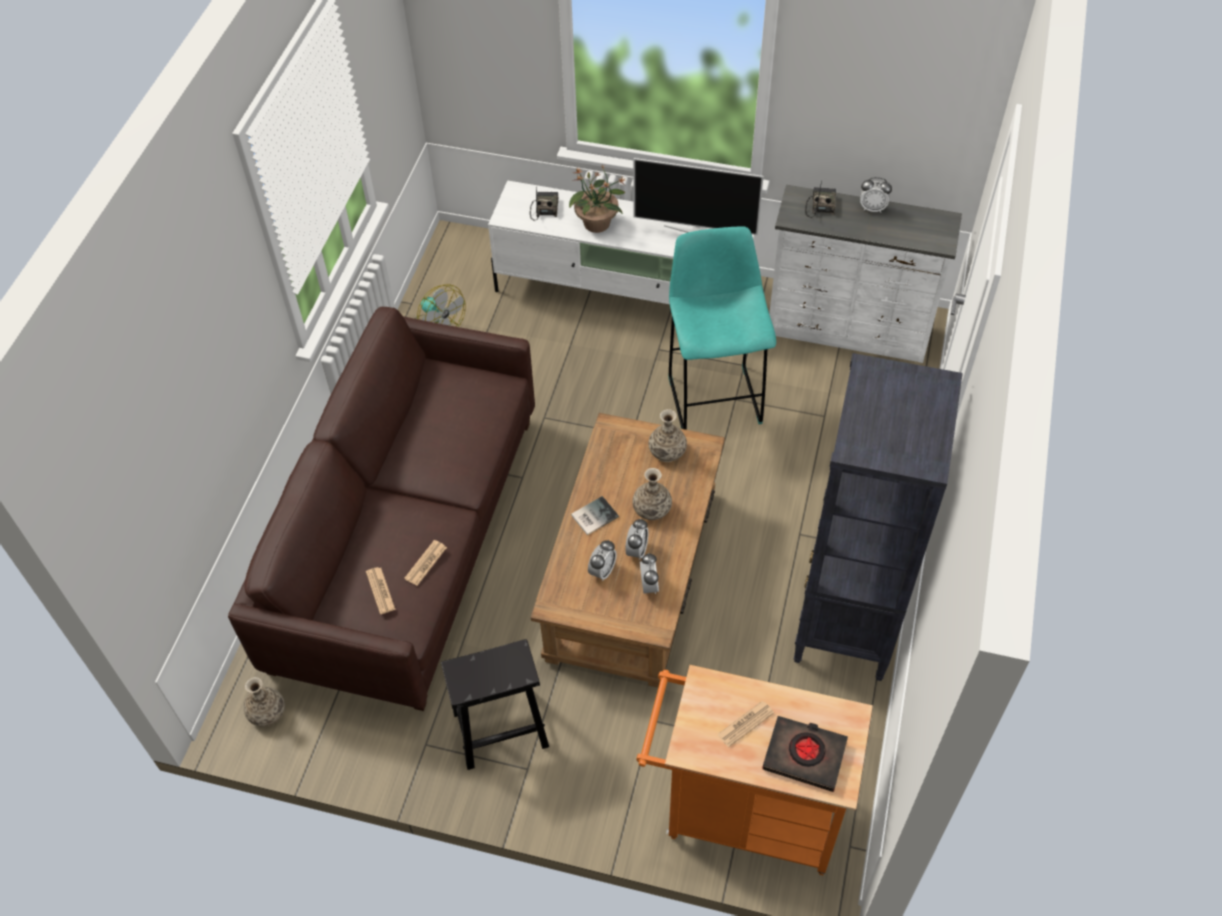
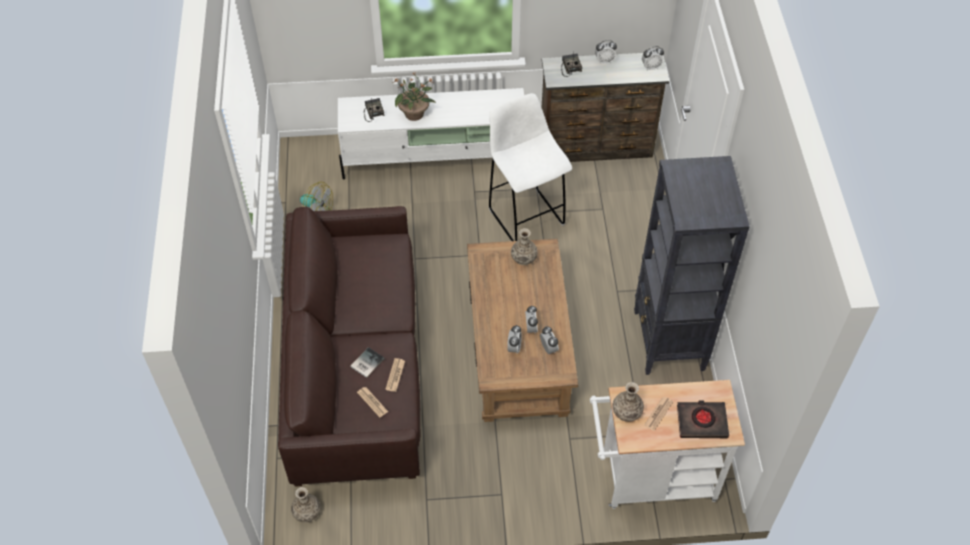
camera: 20 degrees left, 0 degrees up
black stool [441,639,549,770] -> none
book [571,496,619,535] -> book moved to [351,347,385,378]
vase [632,468,672,520] -> vase moved to [612,382,644,422]
television [633,158,764,235] -> none
orange cart [636,665,873,875] -> white cart [590,380,745,509]
turquoise stool [668,226,776,430] -> white stool [489,93,572,241]
white dresser [769,185,962,363] -> brown dresser [542,53,670,162]
none -> alarm clock [642,46,664,71]

